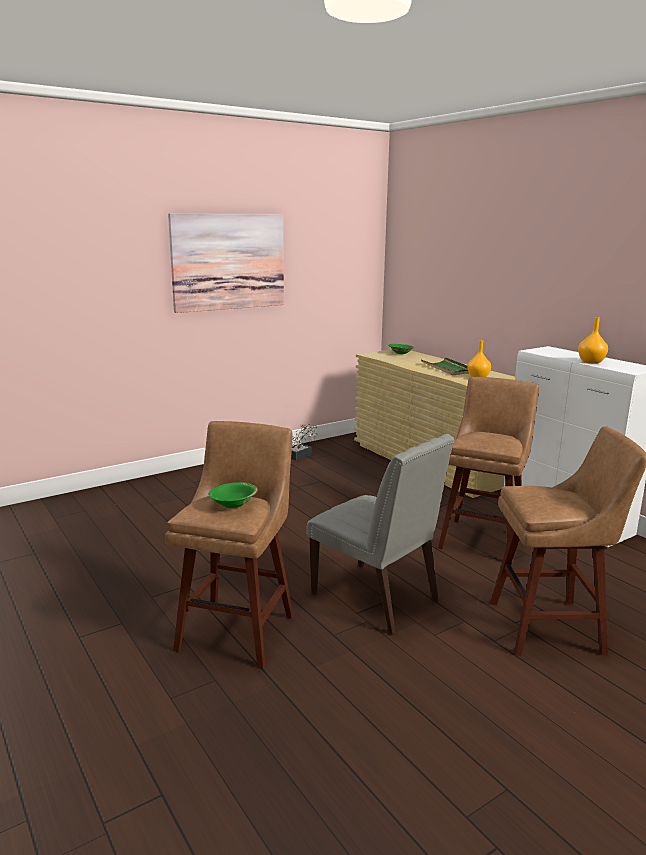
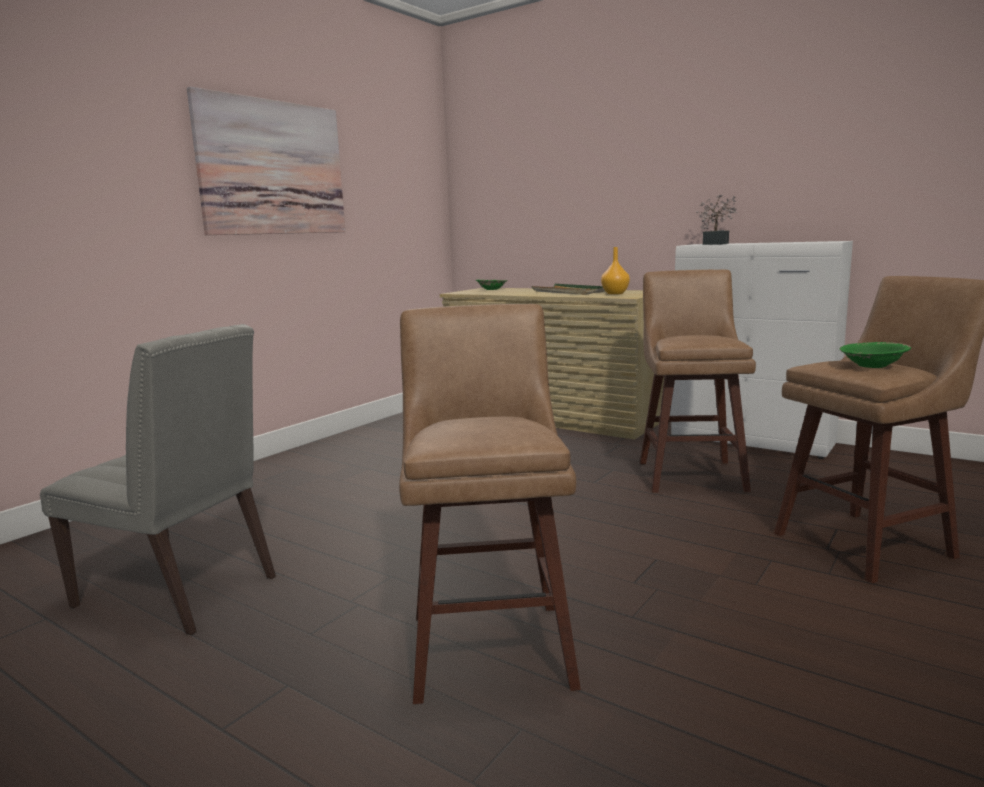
camera: 20 degrees left, 5 degrees down
green bowl [208,482,258,508] -> green bowl moved to [839,342,911,368]
potted plant [291,423,318,460] -> potted plant moved to [697,194,737,245]
grey chair [306,434,455,635] -> grey chair moved to [40,324,276,635]
orange vase [578,317,608,364] -> none

